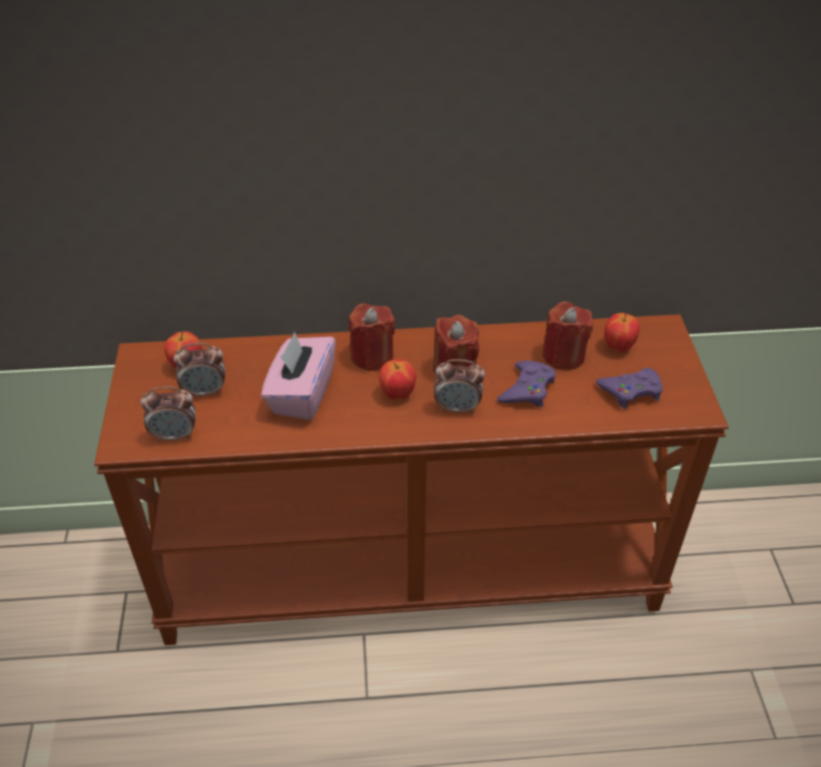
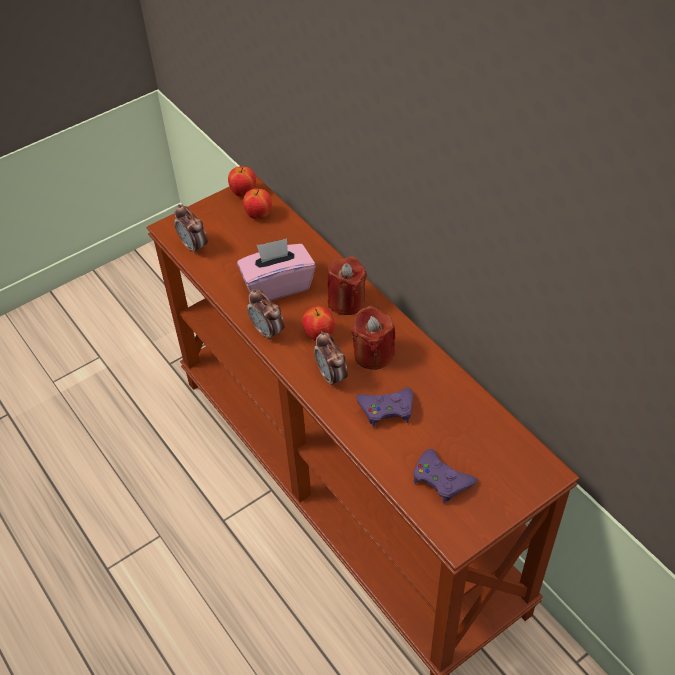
camera: 60 degrees right, 5 degrees up
alarm clock [174,343,225,396] -> alarm clock moved to [247,289,285,342]
red candle [542,302,593,370] -> none
apple [604,313,640,352] -> apple moved to [228,166,256,197]

